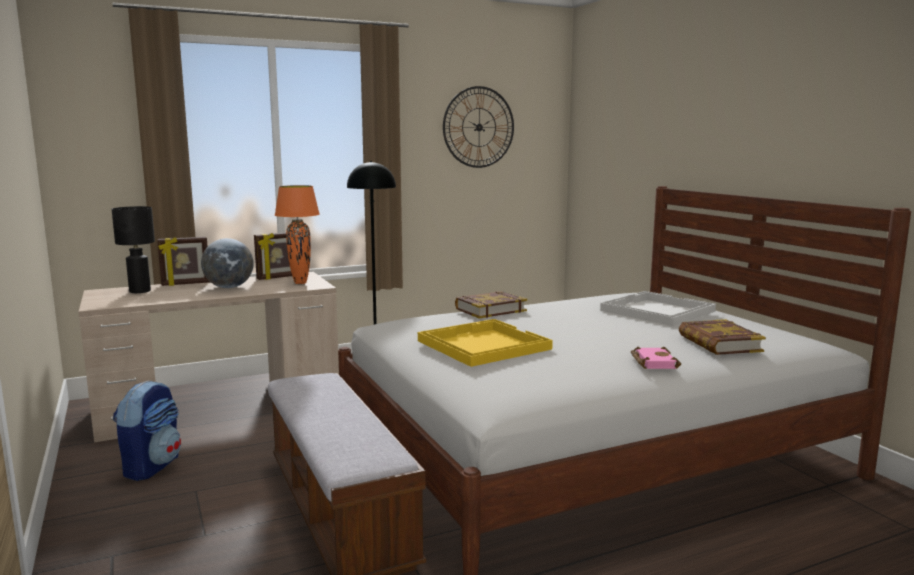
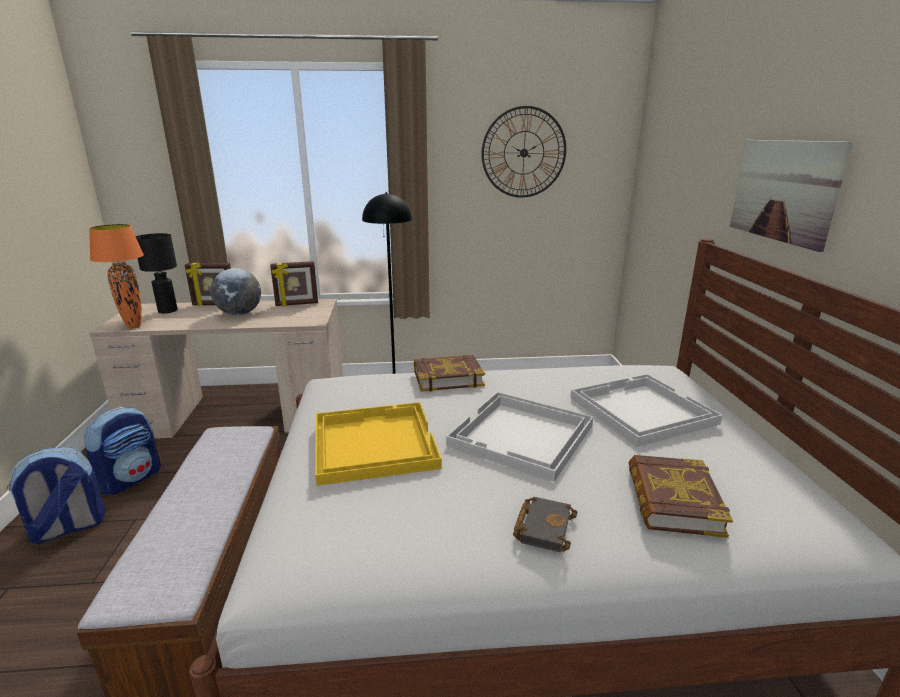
camera: 20 degrees right, 10 degrees up
orange table lamp [275,185,320,284] -> orange table lamp moved to [89,224,144,328]
pink book [631,347,681,369] -> black book [513,497,577,553]
none -> backpack [6,448,106,544]
none -> white tray [446,392,593,482]
none -> picture [730,140,853,252]

